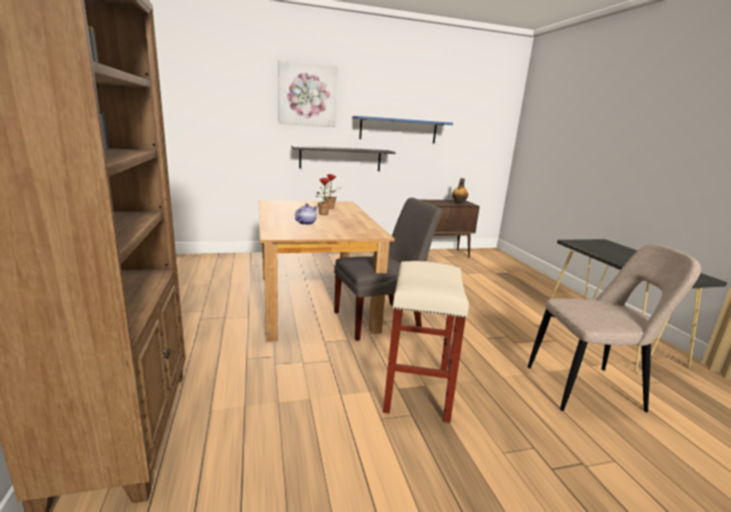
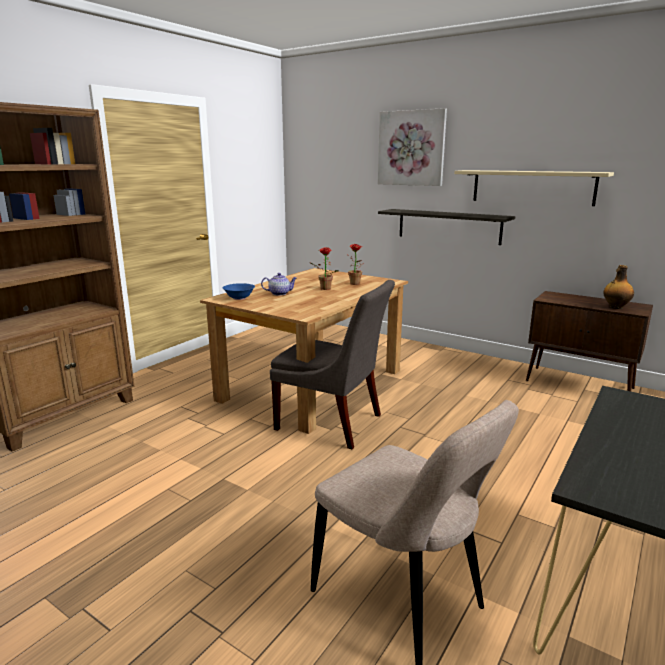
camera: 50 degrees right, 0 degrees up
blue shelf [353,116,453,143] -> beige shelf [454,170,614,206]
beige stool [383,261,469,423] -> none
none -> blue bowl [223,283,255,300]

